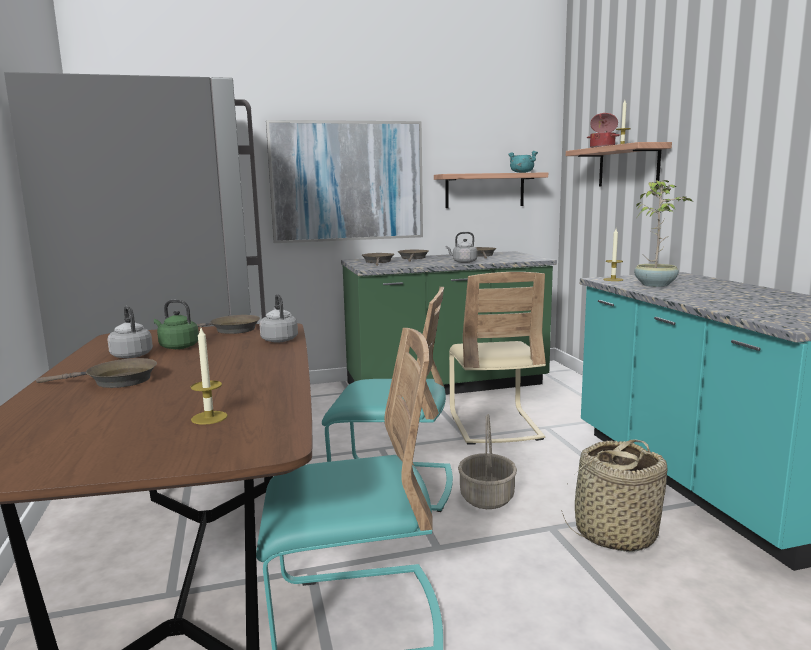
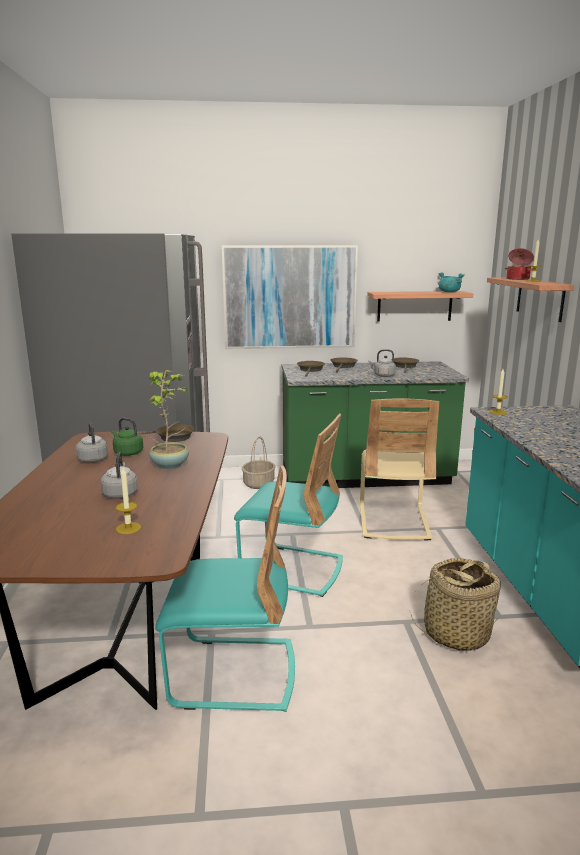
camera: 10 degrees right, 5 degrees up
brown frying pan [36,358,157,388] -> none
grey kettle [260,294,298,342] -> grey kettle moved to [101,452,138,499]
basket [458,414,517,509] -> basket moved to [242,437,275,489]
potted plant [634,180,692,287] -> potted plant moved to [149,370,189,469]

